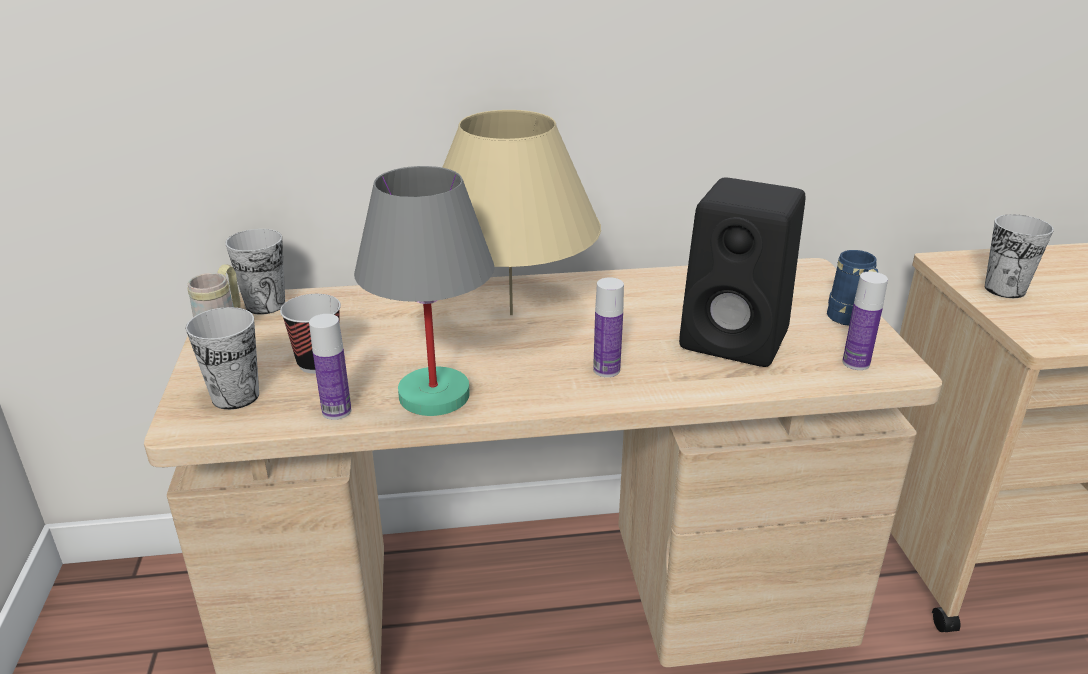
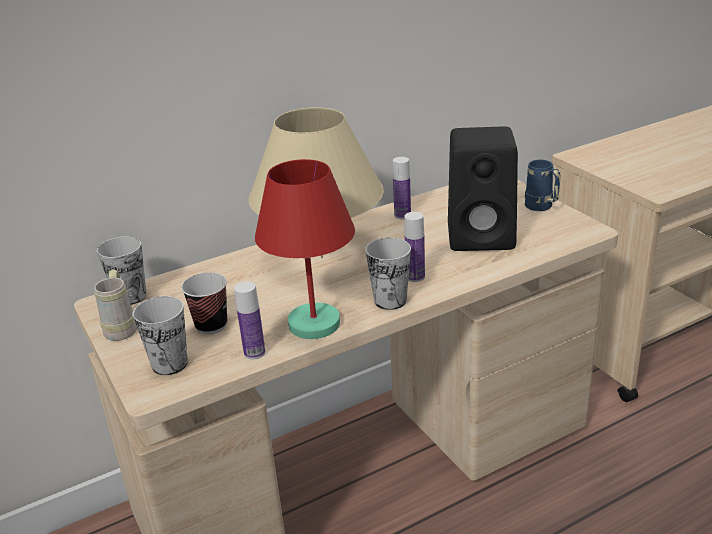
camera: 20 degrees left, 0 degrees up
grey table lamp [354,166,494,416] -> red table lamp [255,159,355,339]
bottle [842,272,888,370] -> bottle moved to [393,157,411,219]
cup [985,214,1054,298] -> cup moved to [365,238,411,310]

